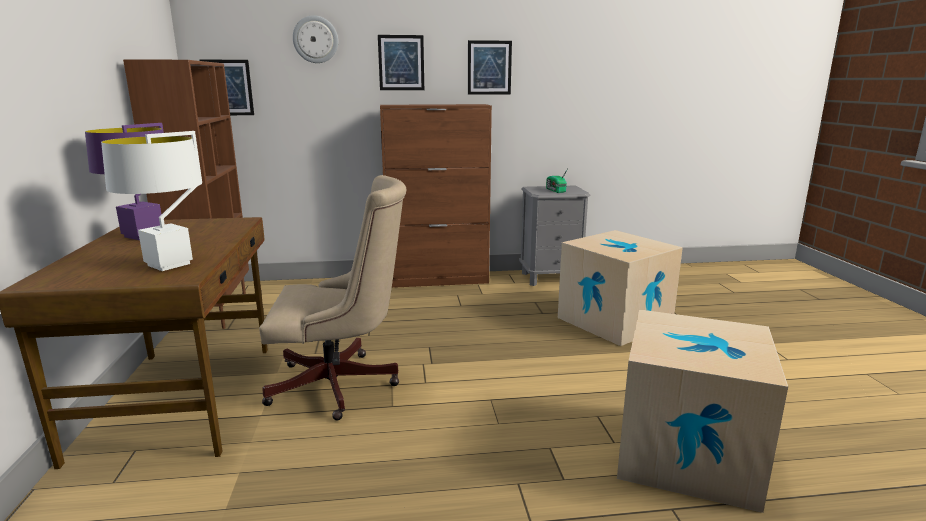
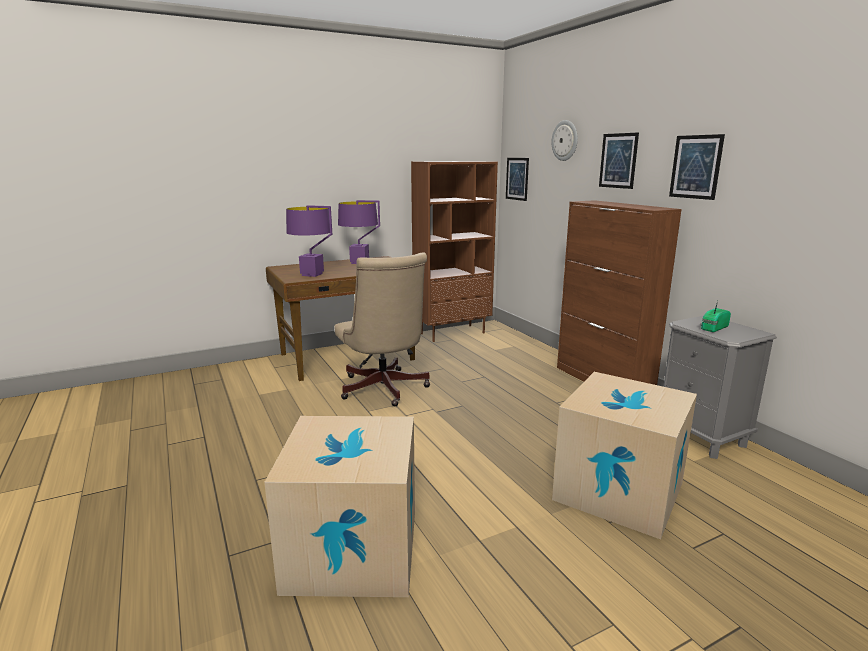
camera: 70 degrees right, 0 degrees up
white table lamp [101,131,202,271] -> purple table lamp [286,205,332,277]

